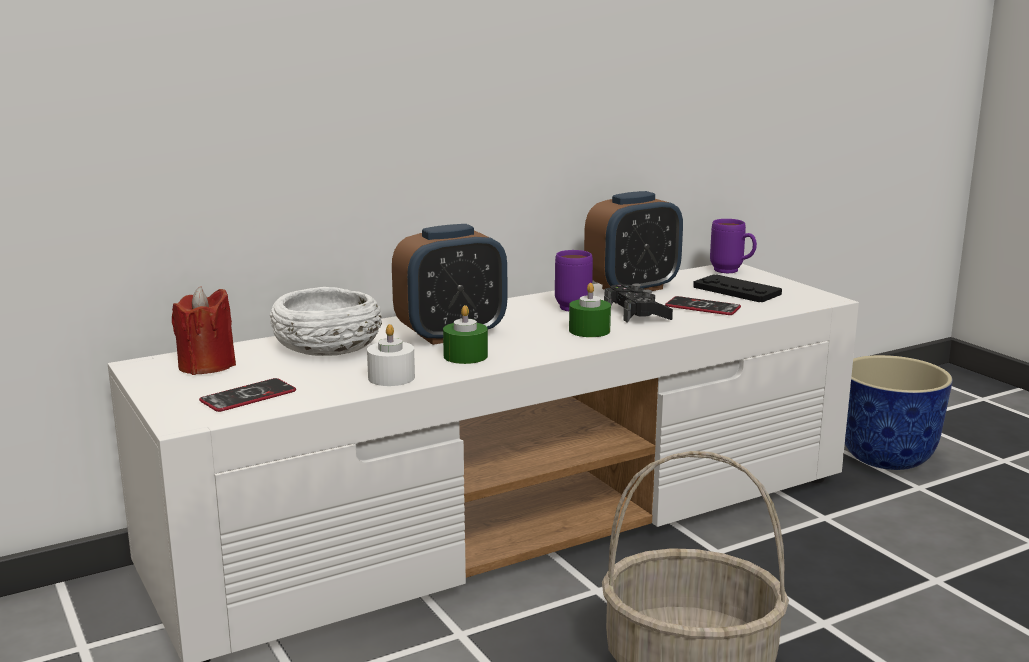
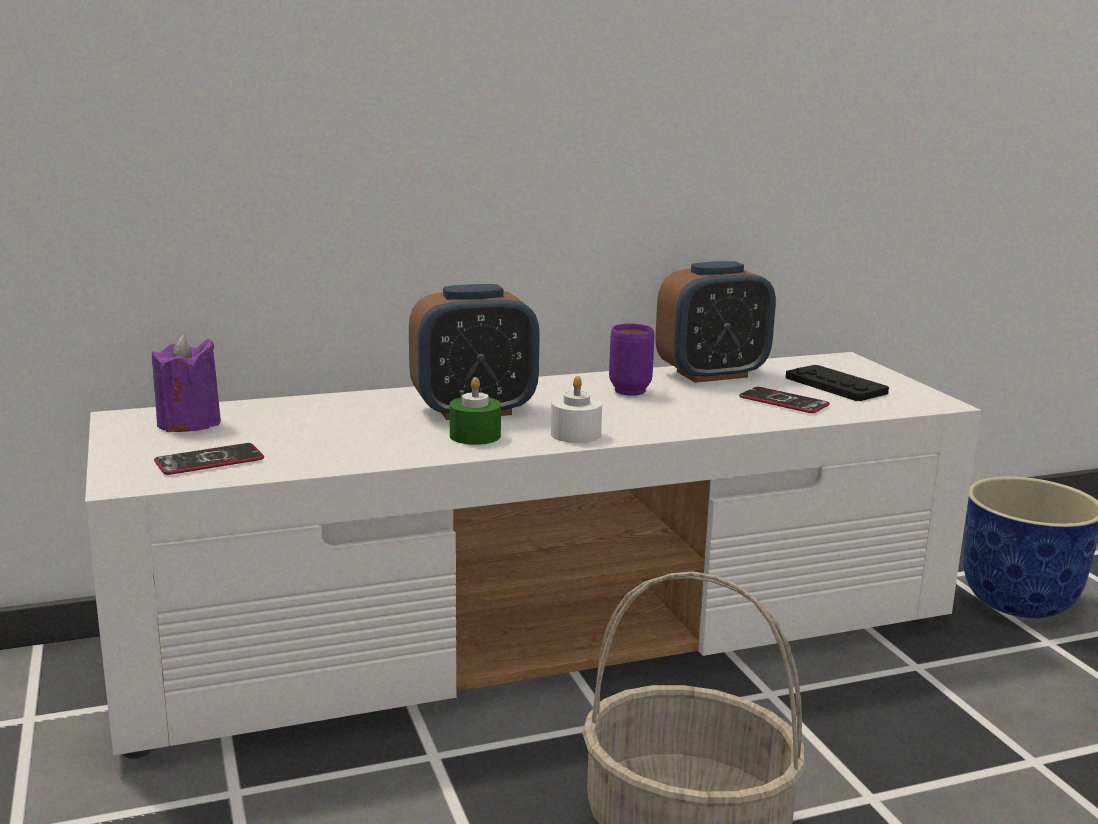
camera: 10 degrees right, 0 degrees up
red candle [172,286,236,375] -> purple candle [152,334,221,432]
white bowl [270,287,382,356] -> none
white candle [367,324,415,386] -> white candle moved to [551,376,602,443]
green candle [569,283,611,337] -> none
black game controller [604,283,673,323] -> none
purple mug [710,219,757,273] -> none

